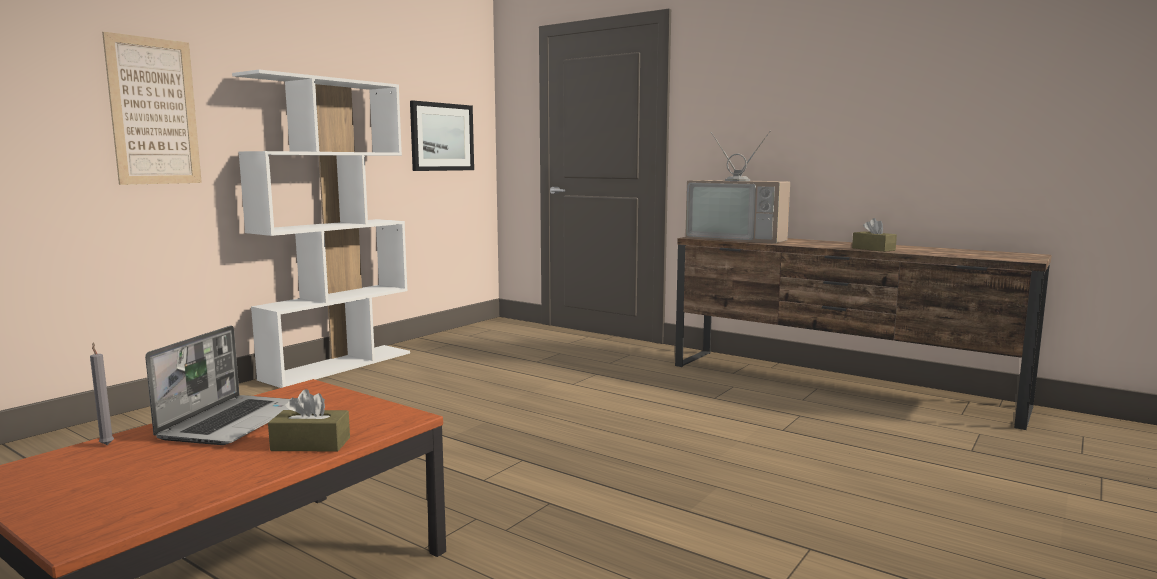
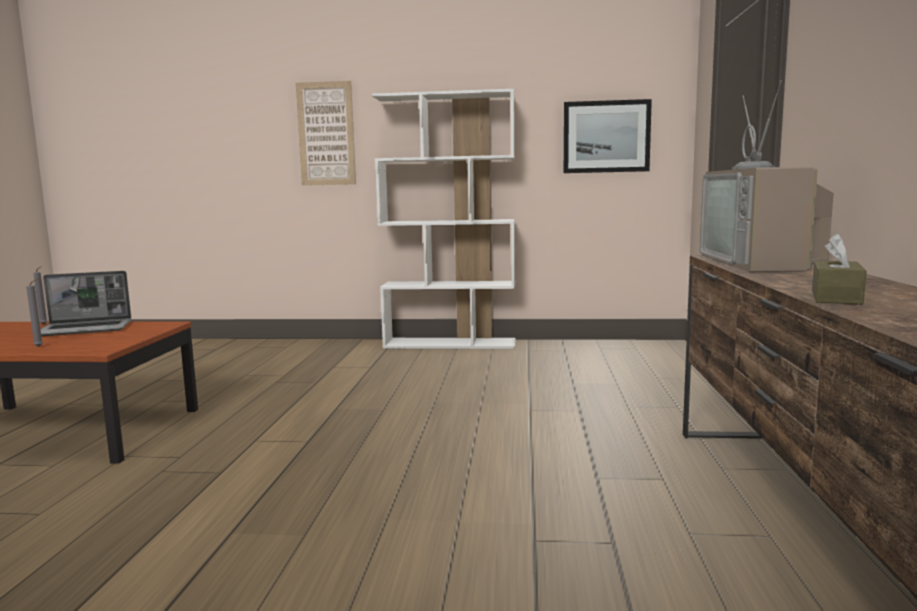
camera: 60 degrees right, 0 degrees up
brown tissue box [268,389,350,451] -> grey candle [26,278,43,347]

